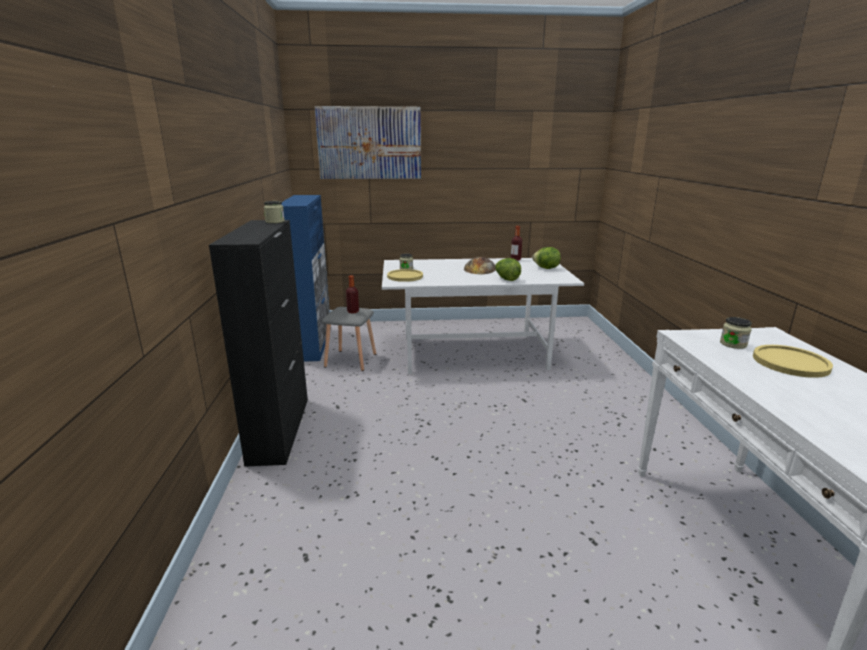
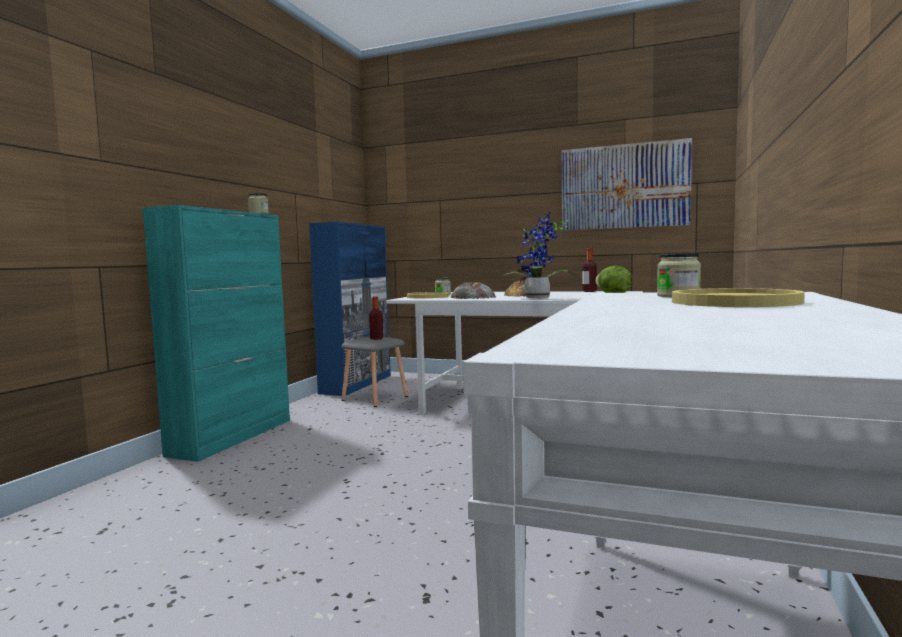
camera: 25 degrees right, 15 degrees down
black cabinet [209,220,308,467] -> turquoise cabinet [143,205,290,462]
picture [315,106,421,179] -> picture moved to [562,138,692,231]
lettuce [495,258,521,281] -> potted plant [505,212,577,298]
none -> bread [451,282,496,299]

